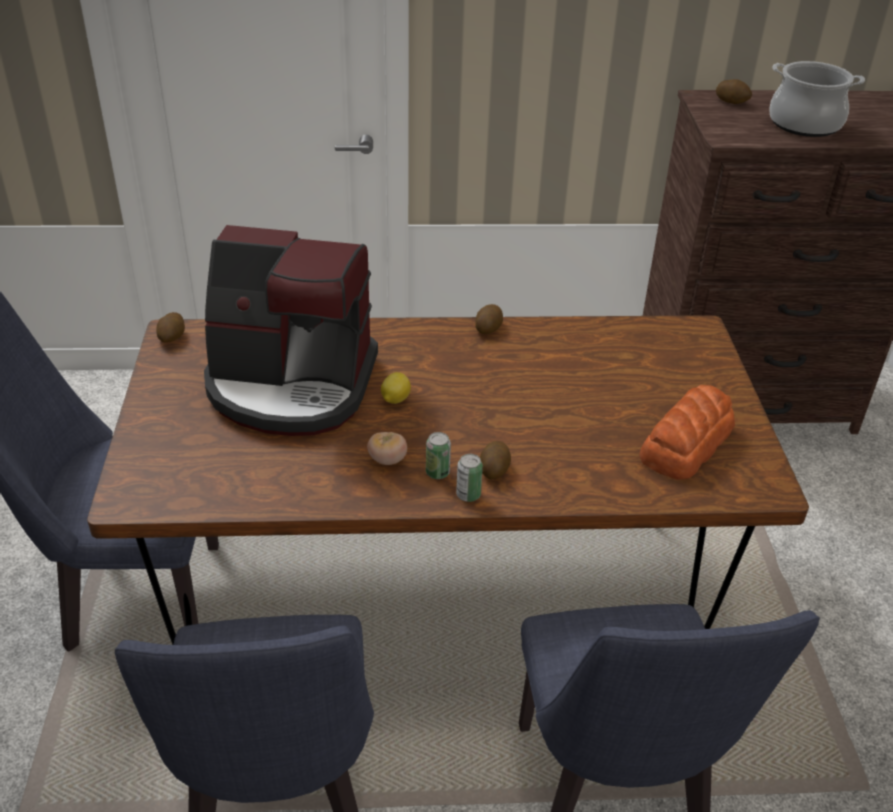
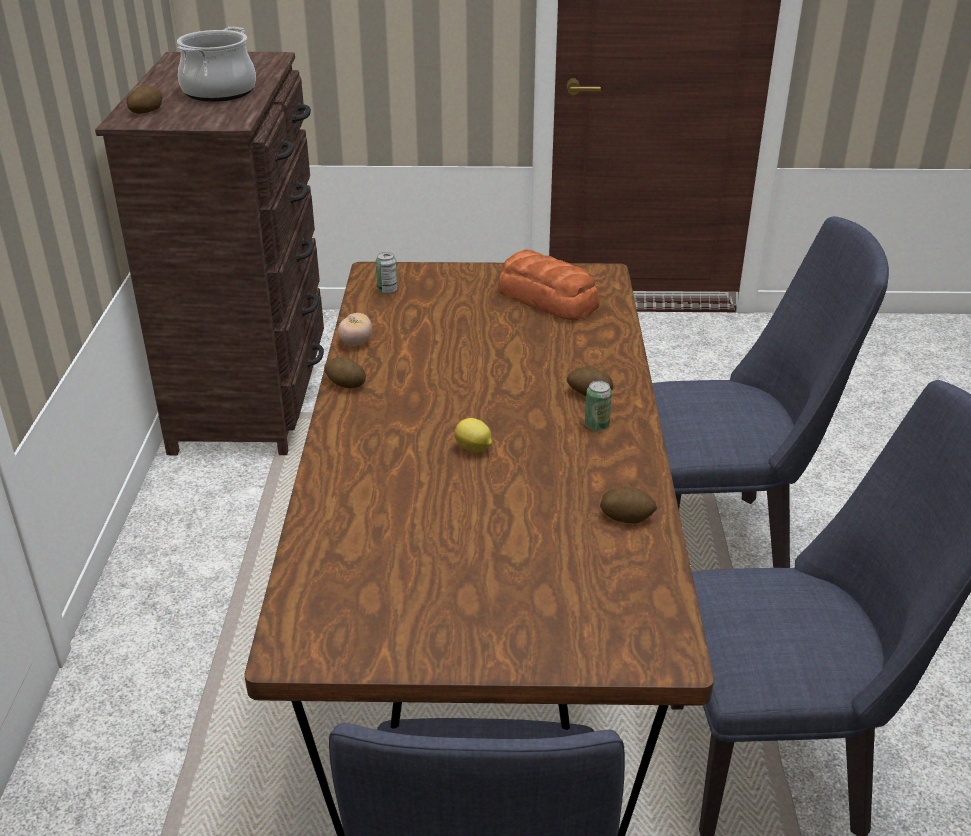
camera: 85 degrees left, 5 degrees down
potato [156,312,185,343] -> potato moved to [600,486,657,524]
coffee machine [204,225,378,436] -> none
tomato [367,432,407,465] -> tomato moved to [338,313,372,346]
can [456,454,483,502] -> can moved to [376,252,398,294]

